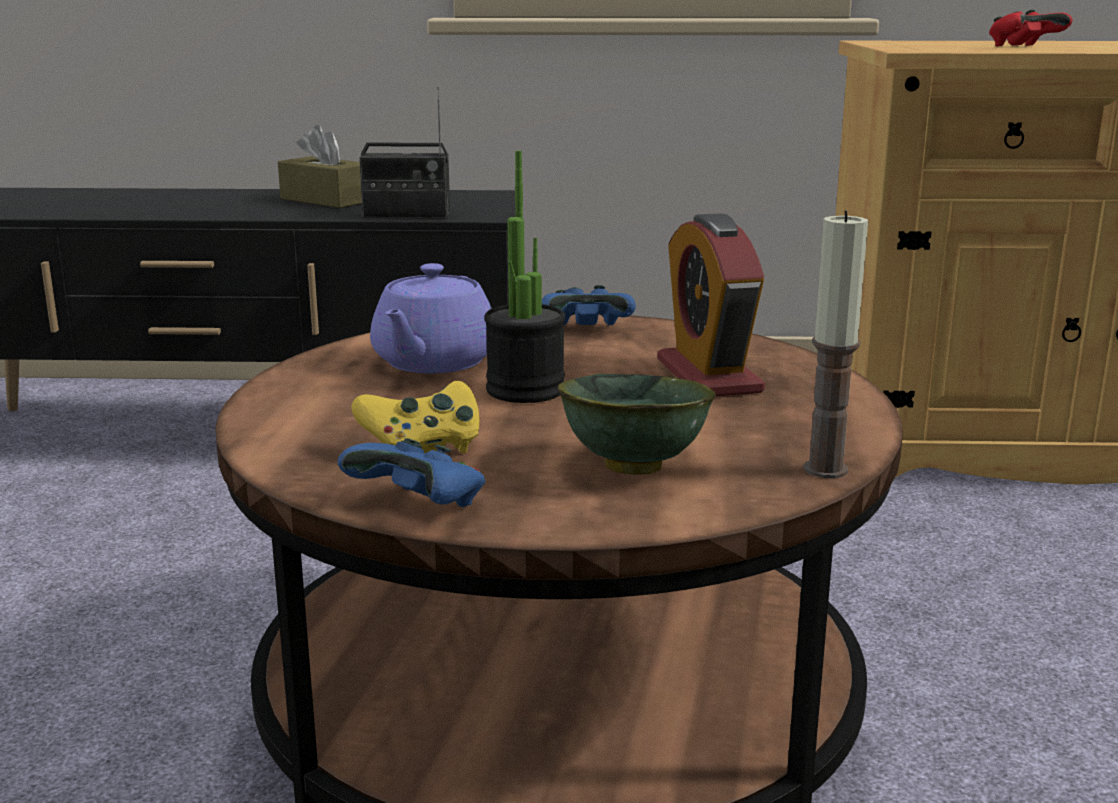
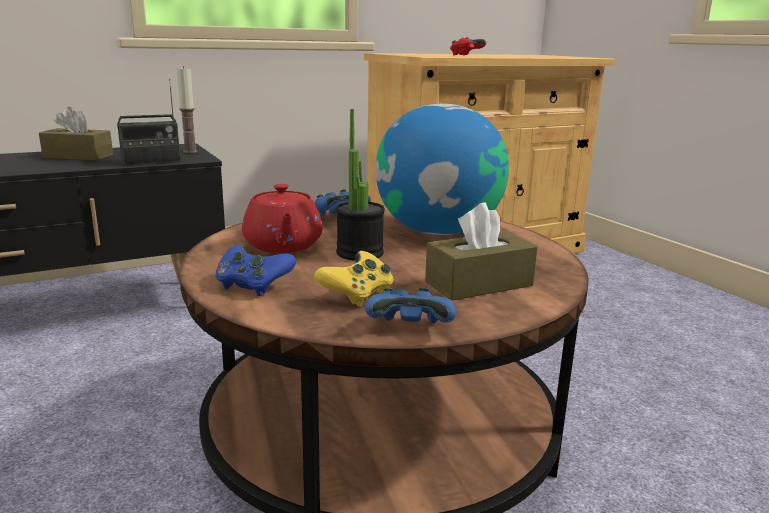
camera: 30 degrees left, 0 degrees up
purple teapot [370,263,492,374] -> red teapot [242,184,323,253]
green bowl [558,374,716,475] -> brown tissue box [425,202,537,300]
alarm clock [657,214,765,396] -> globe [375,104,509,235]
candle [803,210,868,478] -> candle moved to [177,66,198,153]
none -> blue game controller [215,245,296,296]

